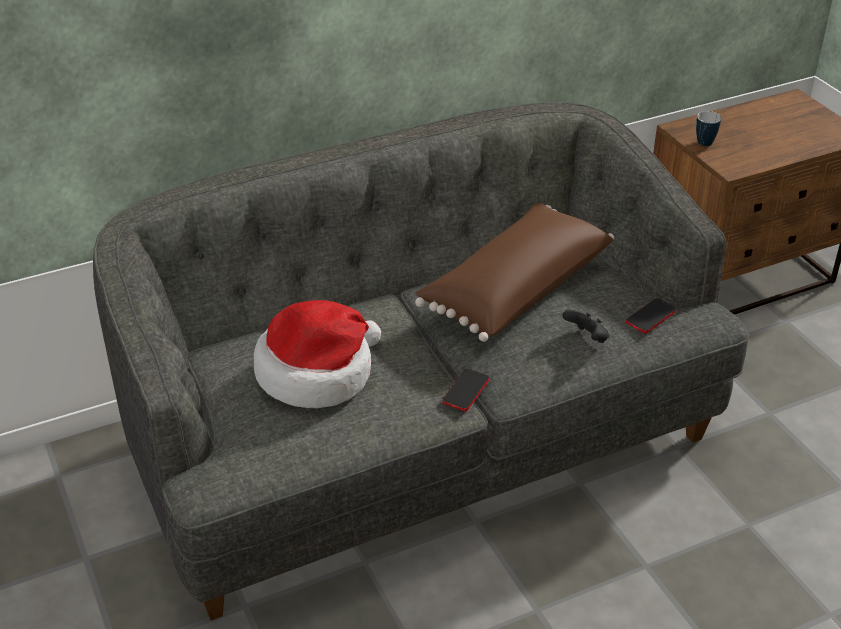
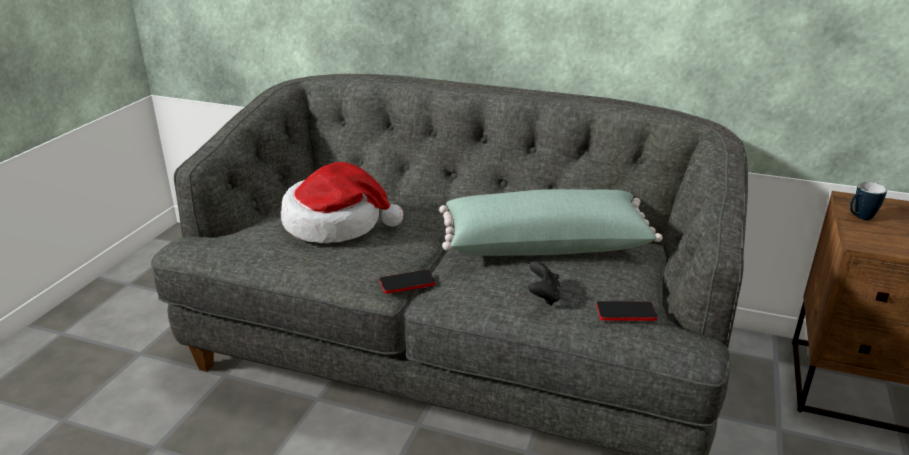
camera: 45 degrees right, 10 degrees down
brown pillow [415,203,614,342] -> green pillow [439,189,662,256]

